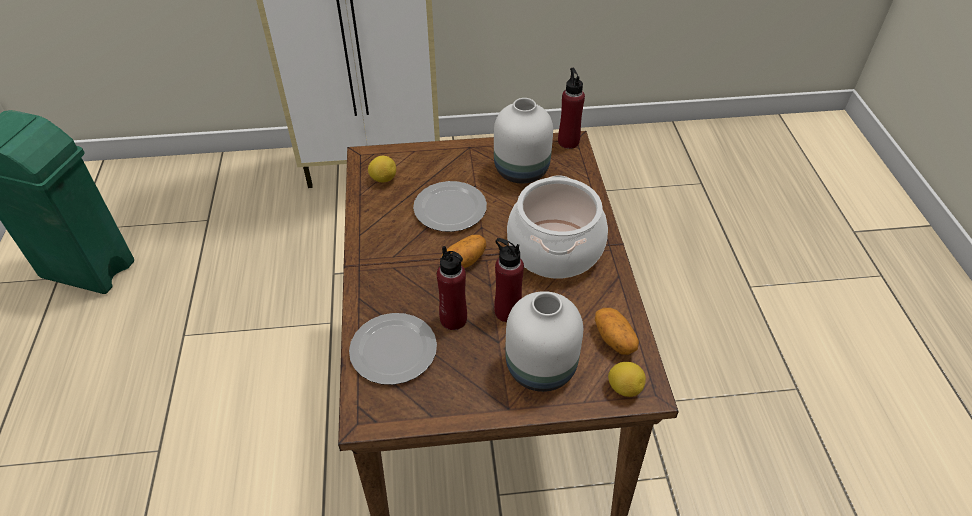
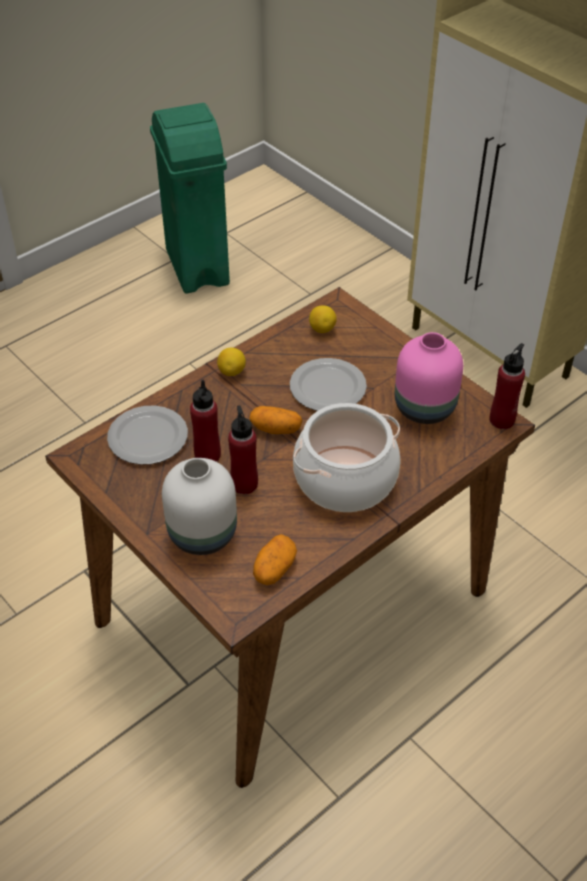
camera: 55 degrees right, 0 degrees up
white vase [494,98,553,184] -> pink vase [395,332,463,424]
lemon [608,362,646,397] -> lemon moved to [217,348,246,376]

